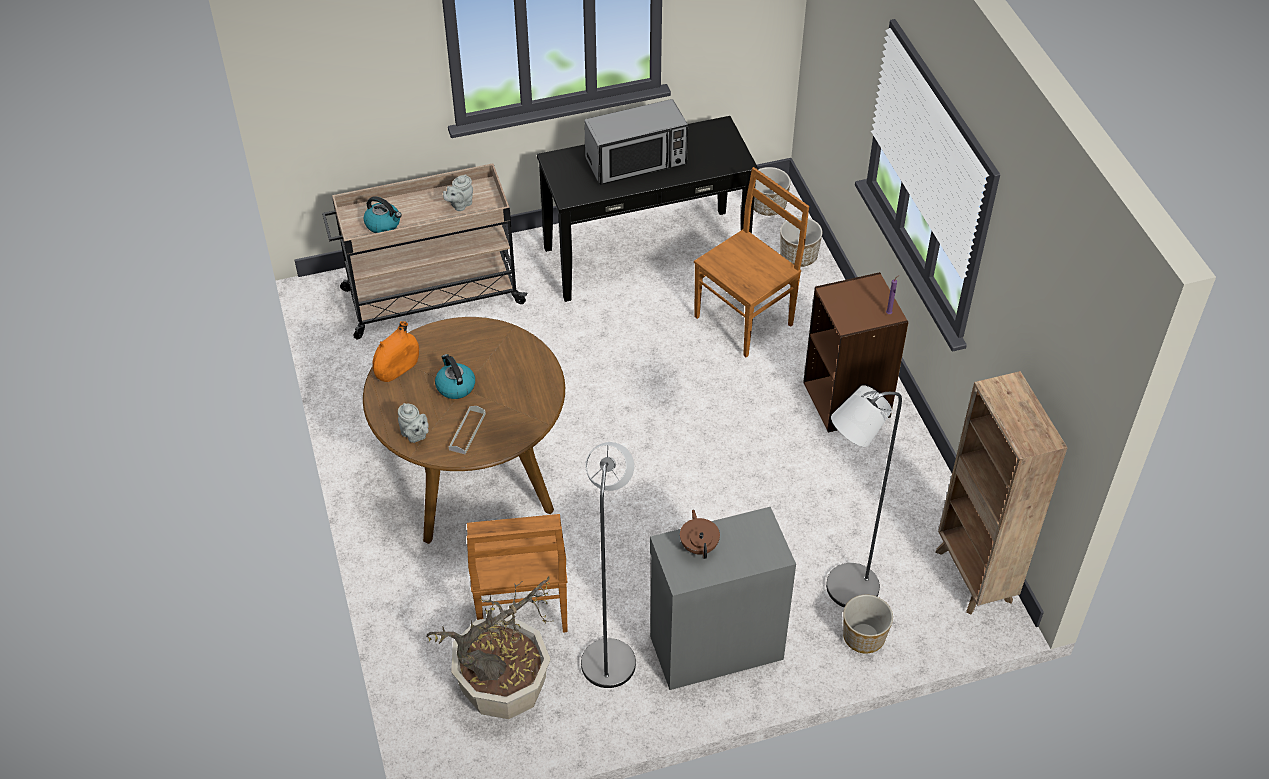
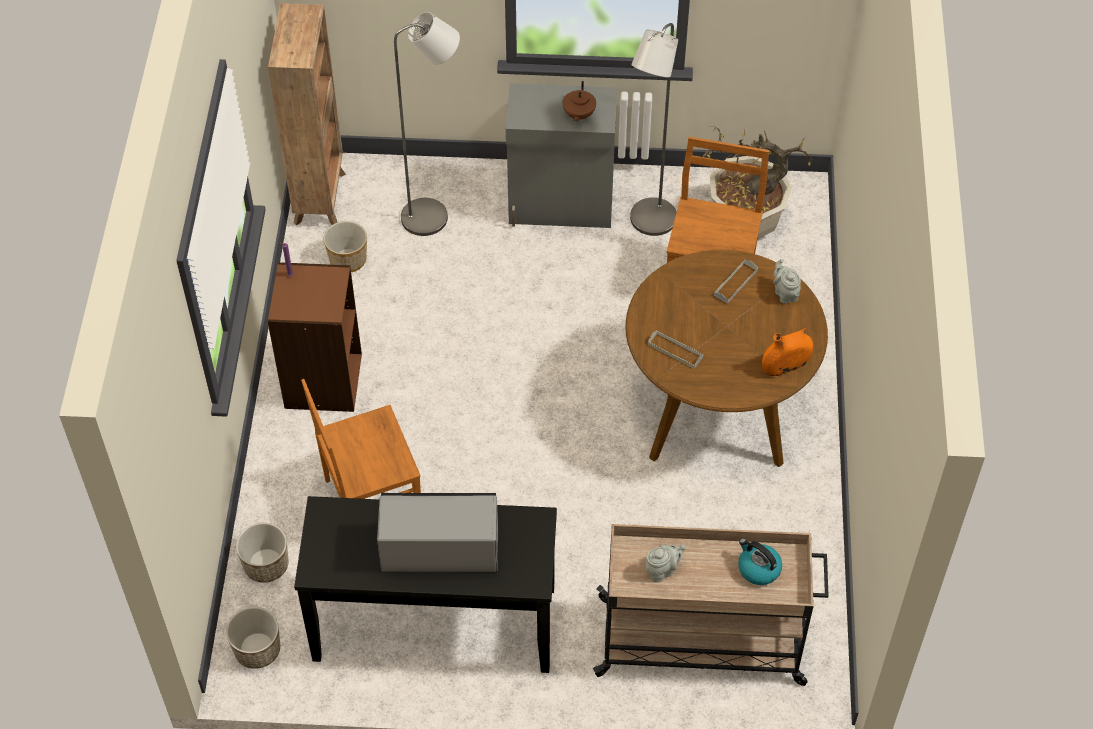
camera: 160 degrees left, 5 degrees up
kettle [435,354,475,399] -> none
planter [843,595,893,654] -> planter moved to [324,221,367,272]
none -> grey tray [648,330,704,369]

